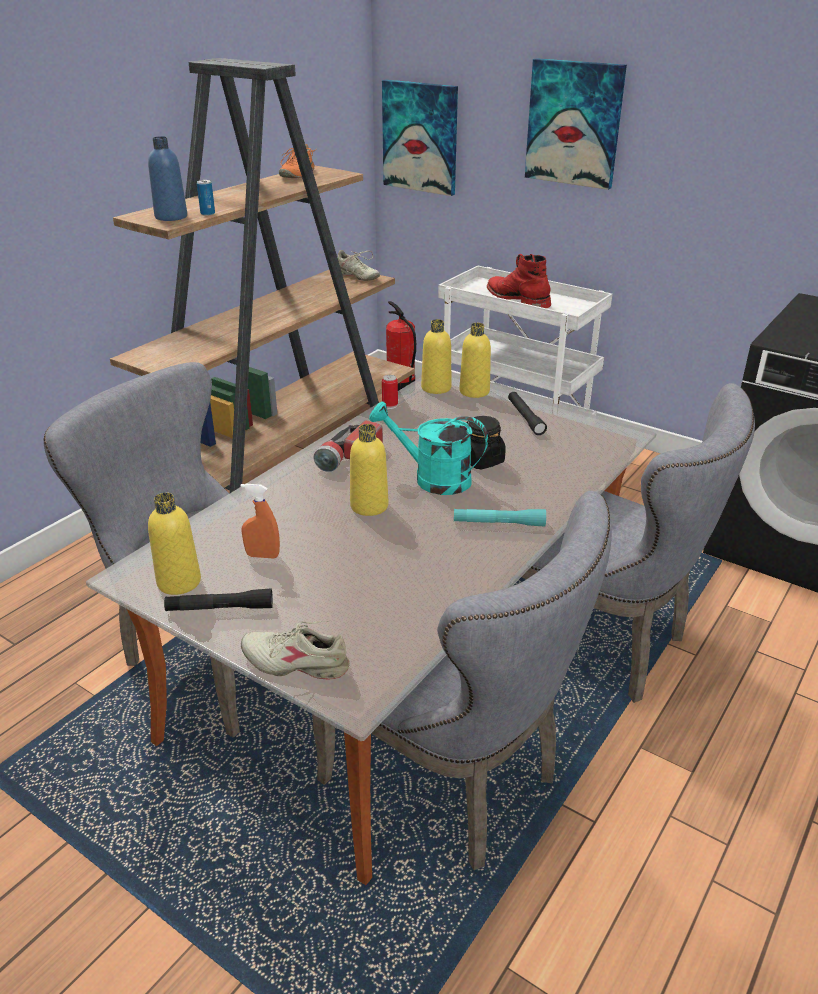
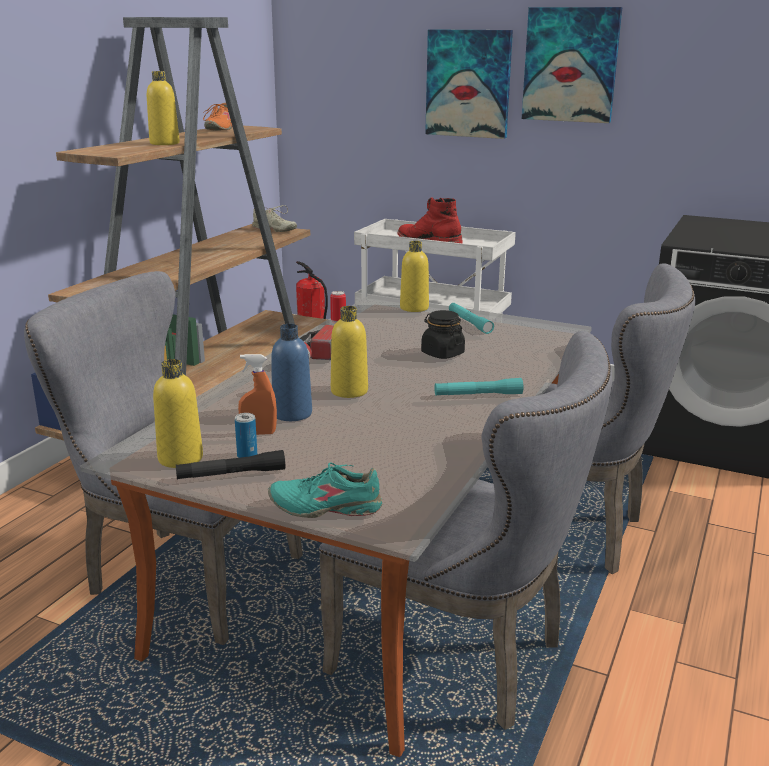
camera: 10 degrees left, 10 degrees down
blue bottle [148,136,187,221] -> blue bottle moved to [271,324,312,421]
can [197,180,215,216] -> can moved to [235,413,257,458]
beige shoe [241,621,350,679] -> turquoise shoe [268,462,382,518]
turquoise watering can [369,401,488,495] -> none
picture [382,80,458,196] -> picture moved to [522,7,622,123]
yellow bottle [421,319,451,394] -> yellow bottle moved to [147,71,180,145]
black flashlight [508,392,547,435] -> turquoise flashlight [449,303,494,334]

